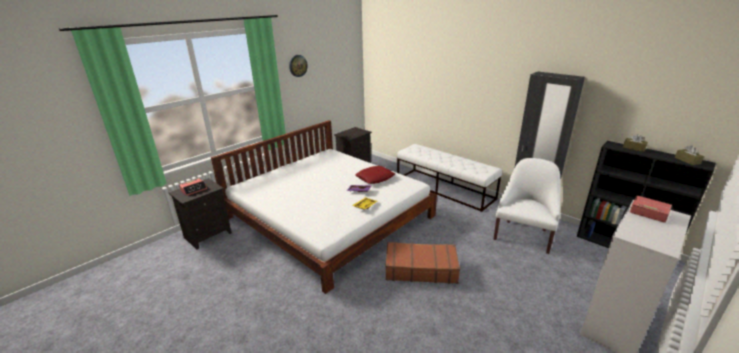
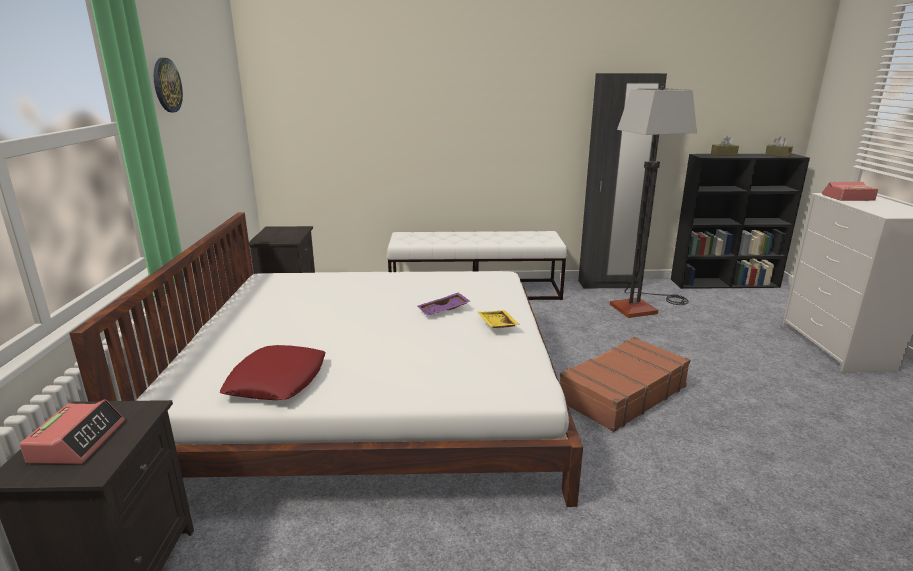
camera: 45 degrees left, 5 degrees down
red pillow [355,166,395,184] -> red pillow moved to [220,345,326,400]
white armchair [494,158,561,254] -> floor lamp [610,86,697,318]

